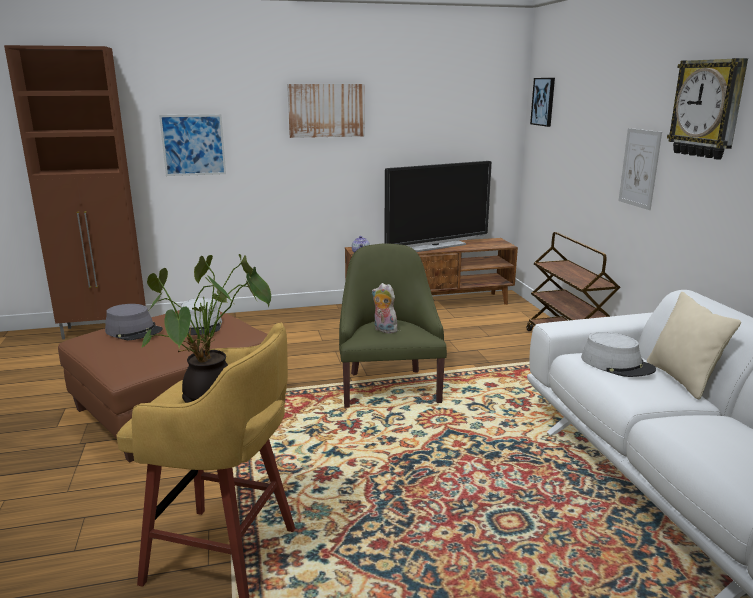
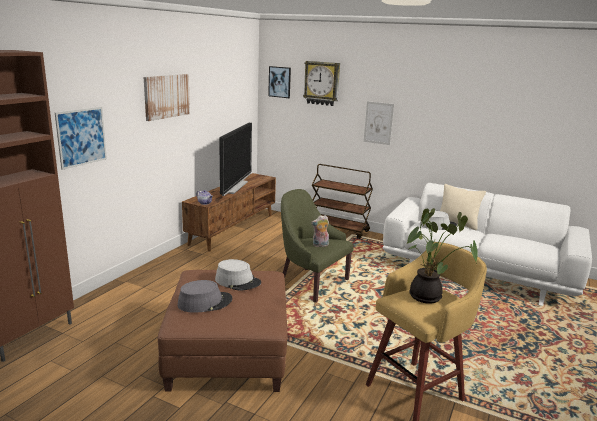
camera: 50 degrees left, 0 degrees up
wall clock [667,58,748,160] -> wall clock moved to [303,61,340,106]

